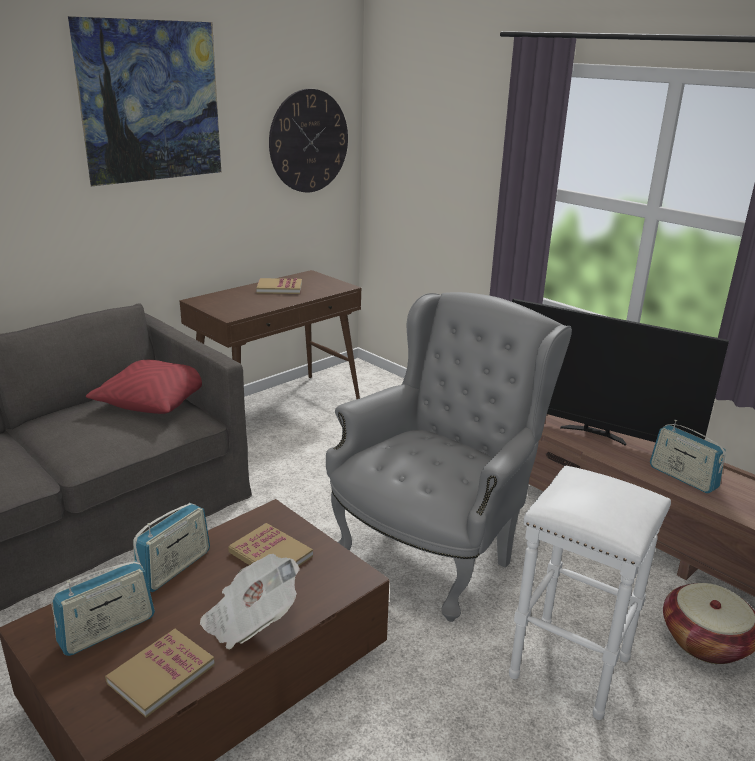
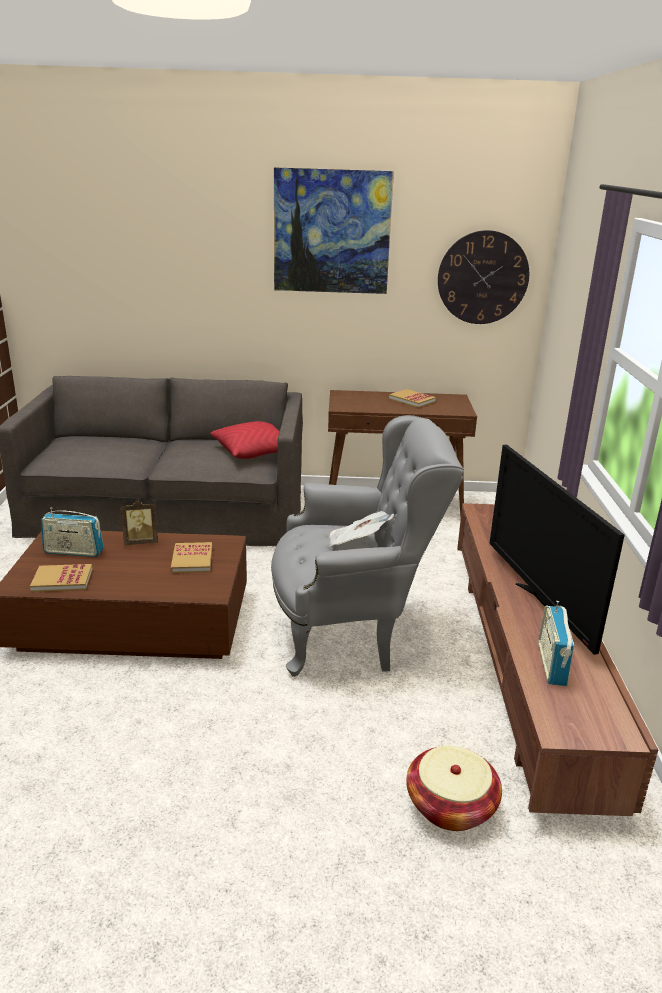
camera: 45 degrees right, 0 degrees up
radio [133,503,210,592] -> picture frame [121,500,158,545]
newspaper [200,554,300,650] -> newspaper moved to [329,511,394,547]
white stool [509,466,671,720] -> none

